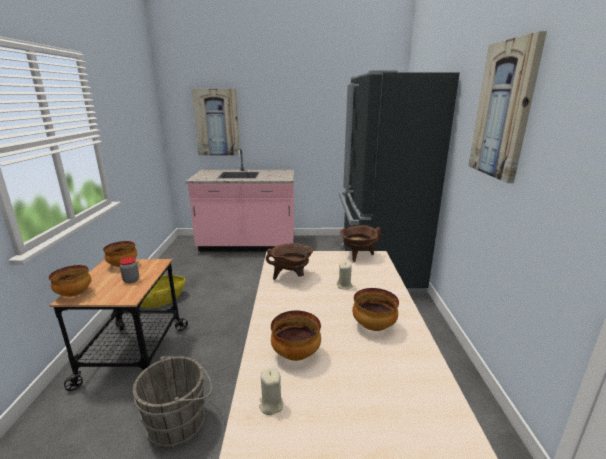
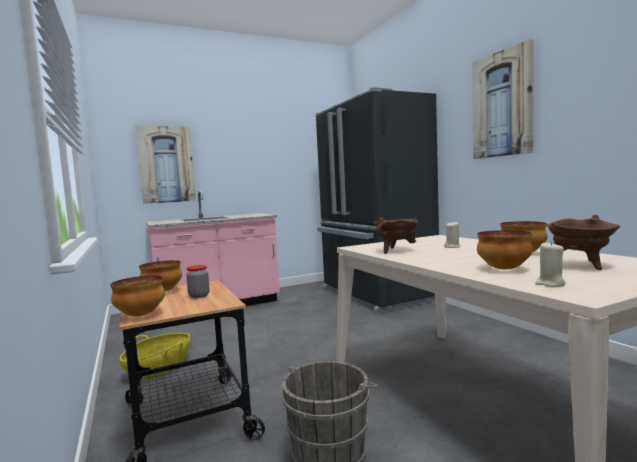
camera: 25 degrees left, 15 degrees down
brown cooking pot [340,225,381,262] -> brown cooking pot moved to [546,215,620,270]

